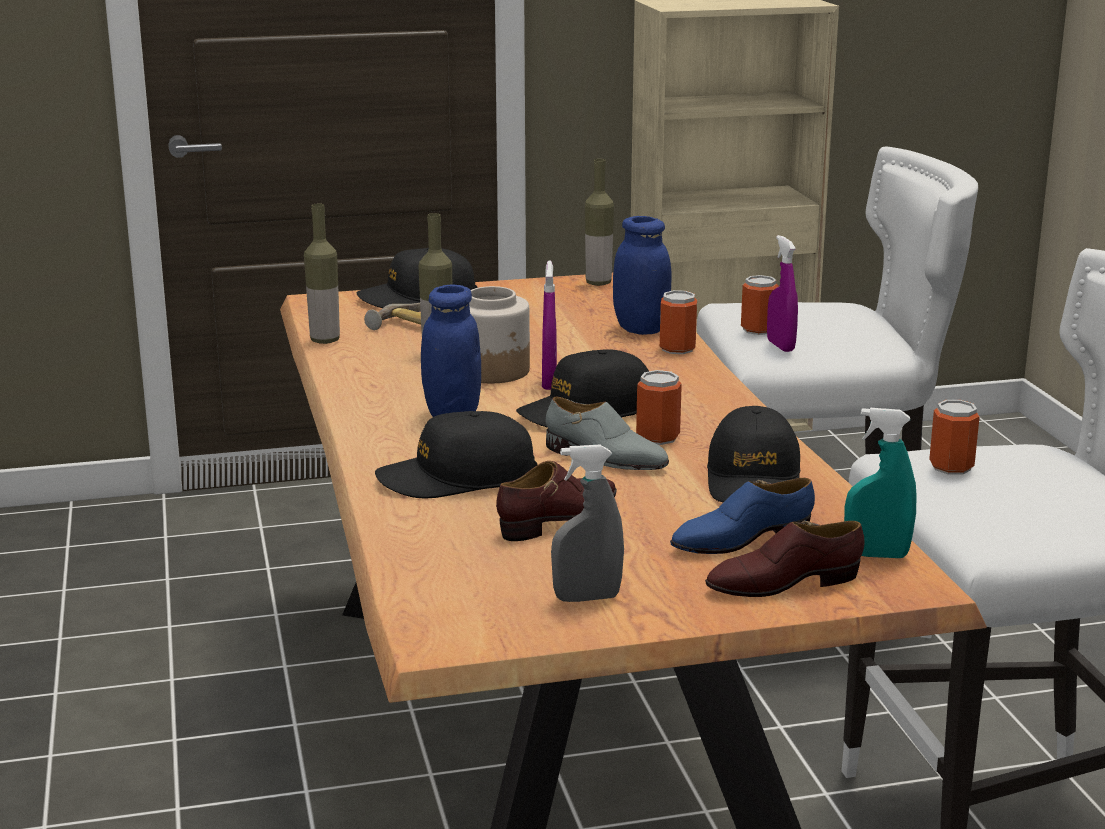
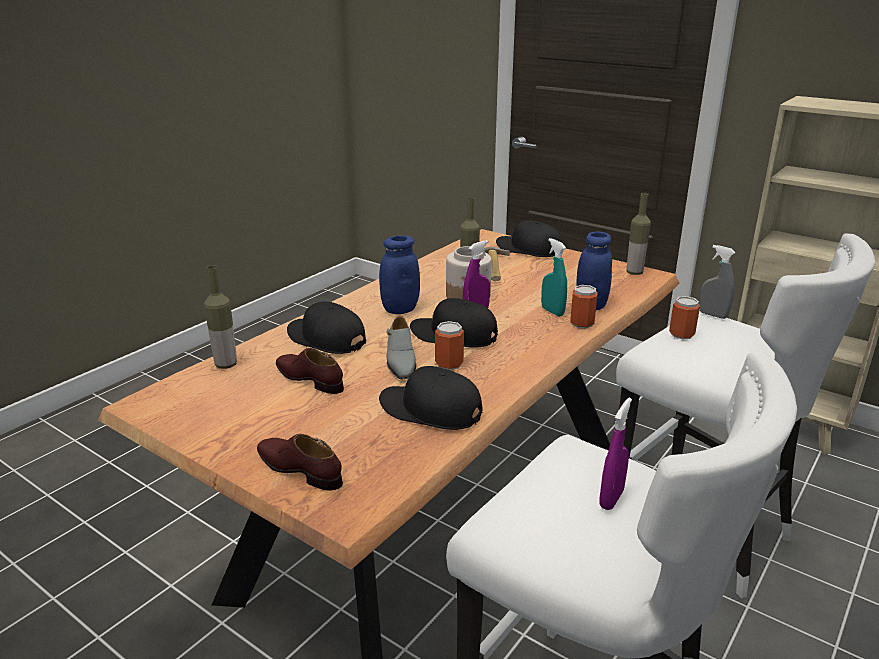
camera: 50 degrees right, 5 degrees up
bottle [304,203,340,344] -> bottle moved to [204,266,237,369]
brown shoe [496,461,617,541] -> brown shoe turned 150 degrees counterclockwise [276,348,344,394]
grey spray bottle [551,445,624,602] -> grey spray bottle moved to [699,245,736,319]
blue shoe [670,478,815,554] -> none
black cap [707,406,800,502] -> black cap turned 60 degrees clockwise [379,366,483,430]
purple spray bottle [767,235,798,352] -> purple spray bottle moved to [599,398,632,510]
turquoise spray bottle [844,408,917,558] -> turquoise spray bottle moved to [541,238,567,317]
can [929,400,980,474] -> none

